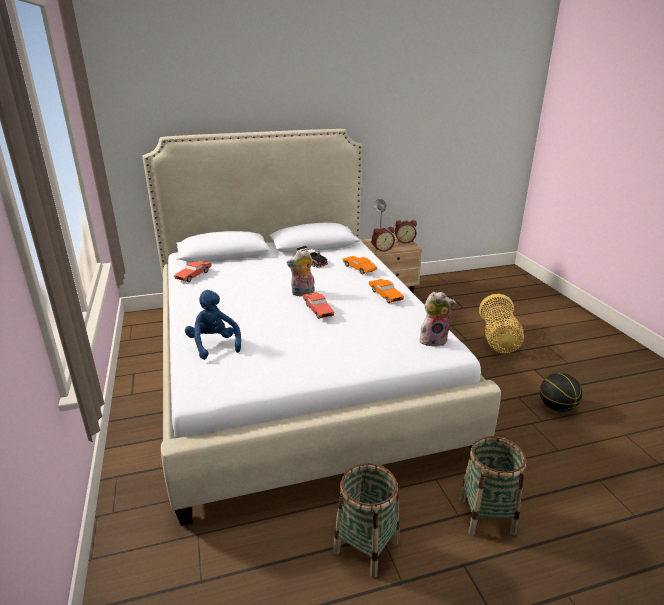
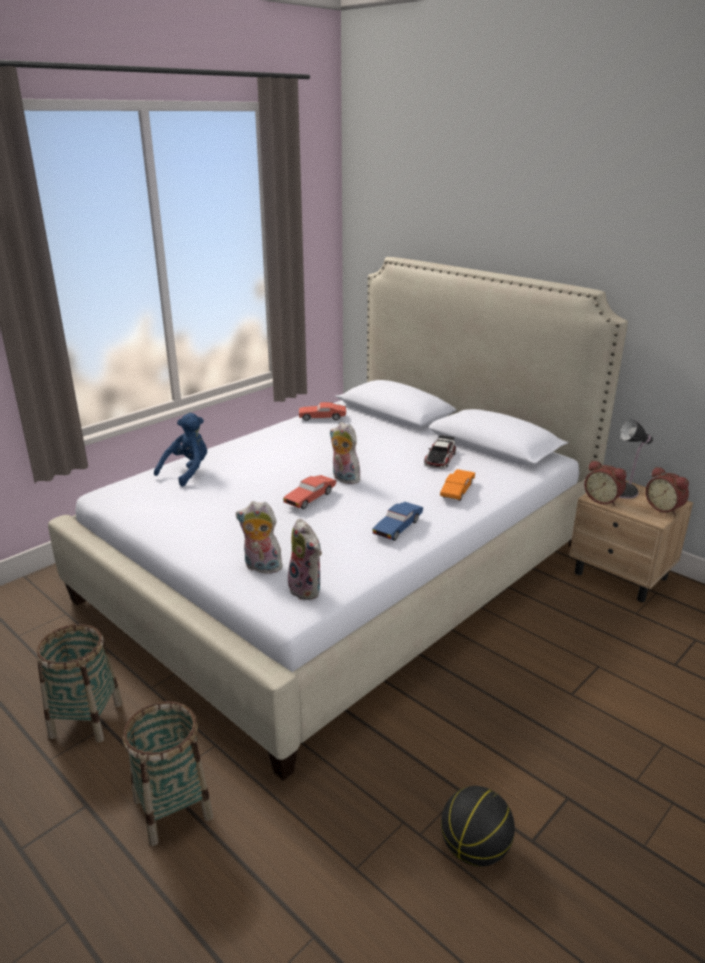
camera: 60 degrees right, 0 degrees up
orange toy car [369,279,404,303] -> blue toy car [373,502,423,541]
basket [479,294,524,354] -> none
none -> plush toy [236,501,283,574]

